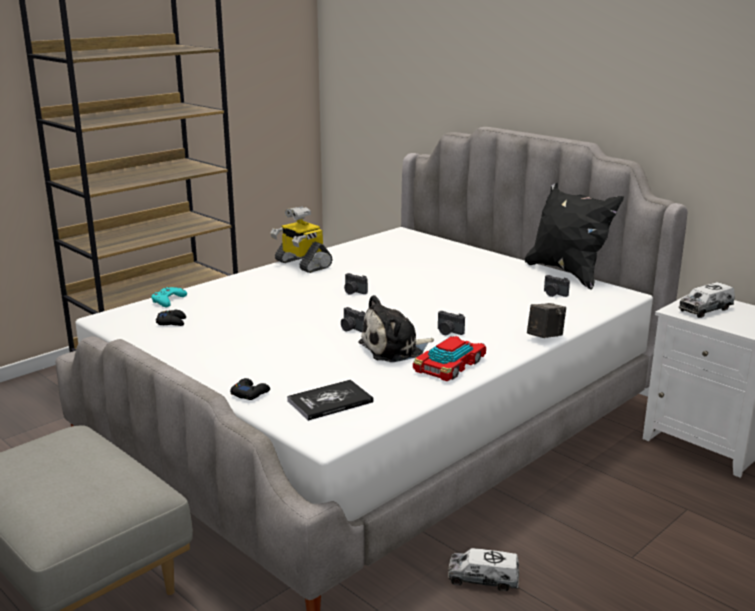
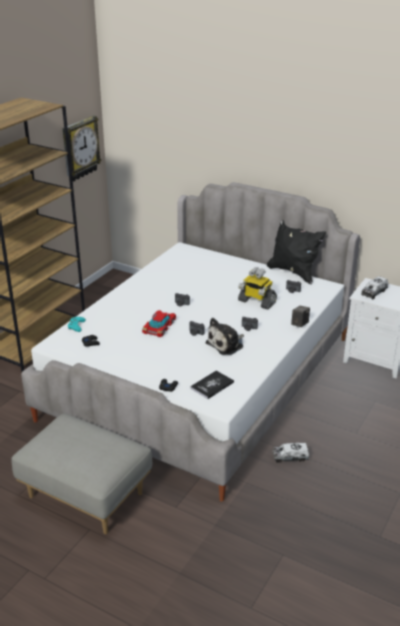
camera: 15 degrees left, 10 degrees up
toy robot [270,206,332,273] -> toy robot moved to [238,267,277,310]
toy car [413,336,486,382] -> toy car moved to [142,310,176,337]
none -> wall clock [63,115,102,181]

